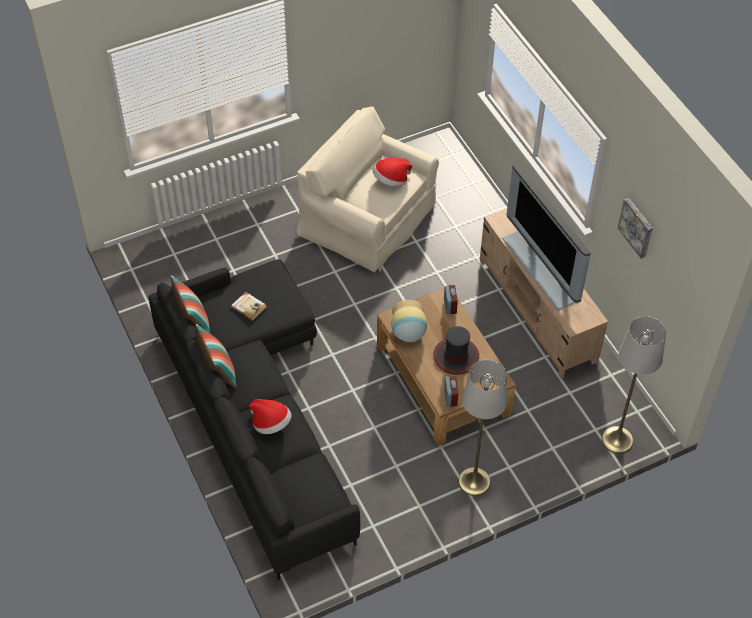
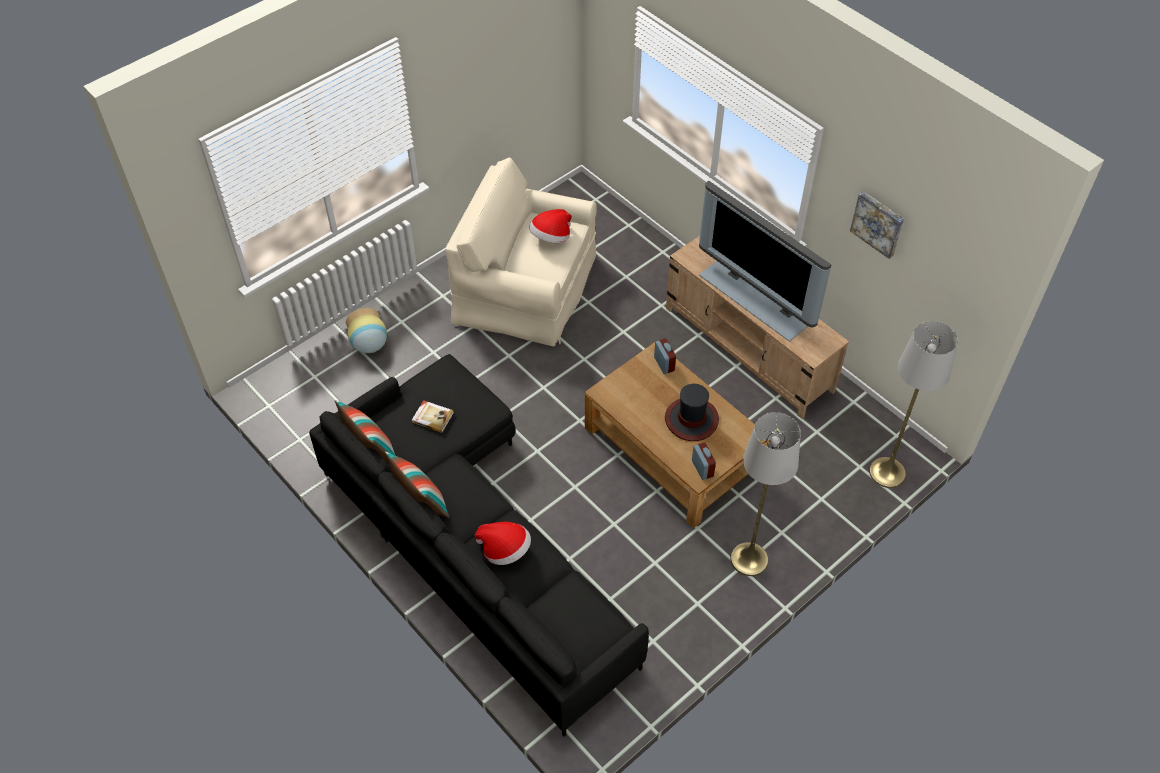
camera: 15 degrees left, 0 degrees up
vase [391,300,427,342] -> vase moved to [346,308,387,353]

